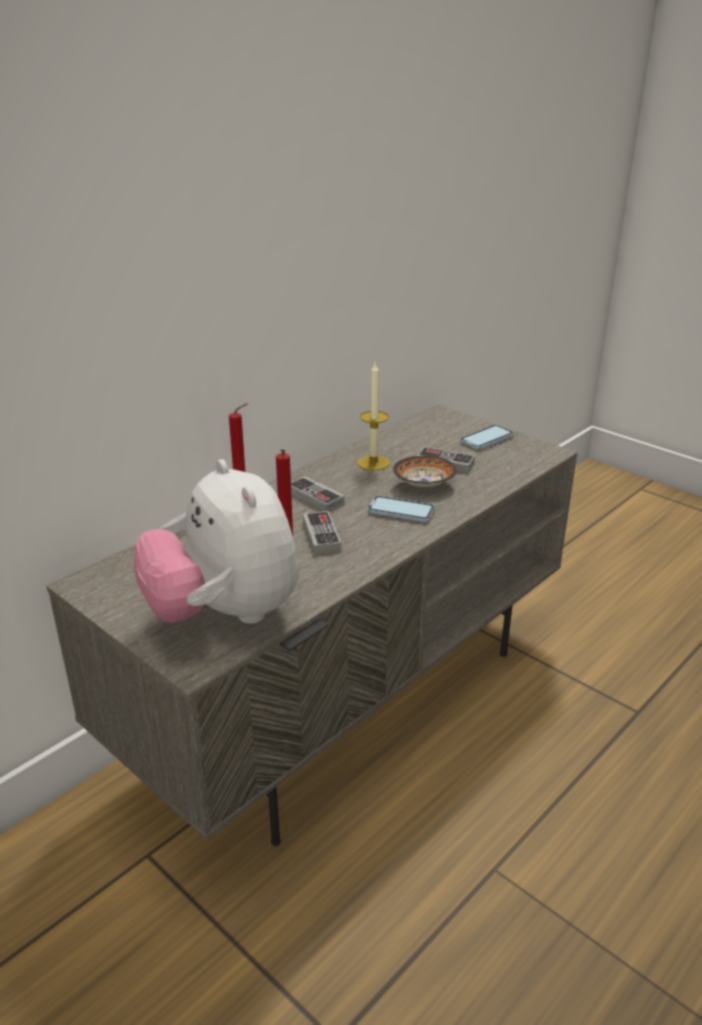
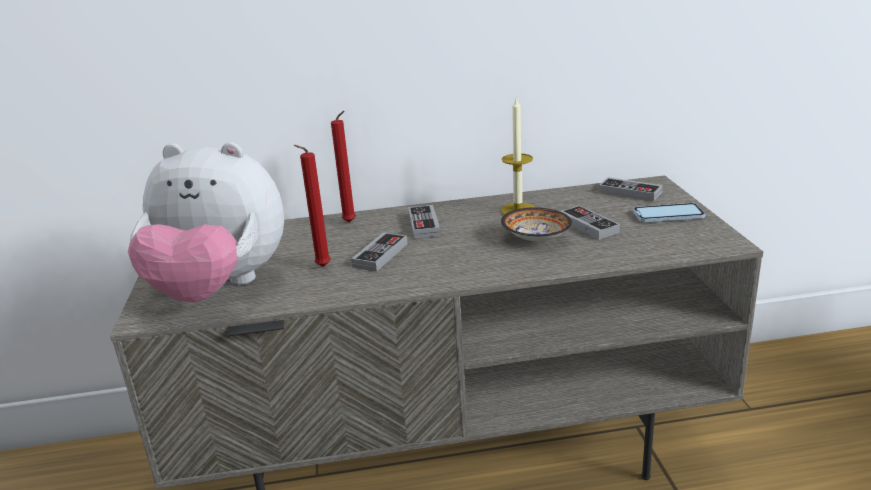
camera: 40 degrees right, 5 degrees down
plush toy [134,459,299,624] -> plush toy turned 90 degrees counterclockwise [128,142,284,303]
phone [367,496,435,522] -> none
none -> game controller [599,177,662,201]

